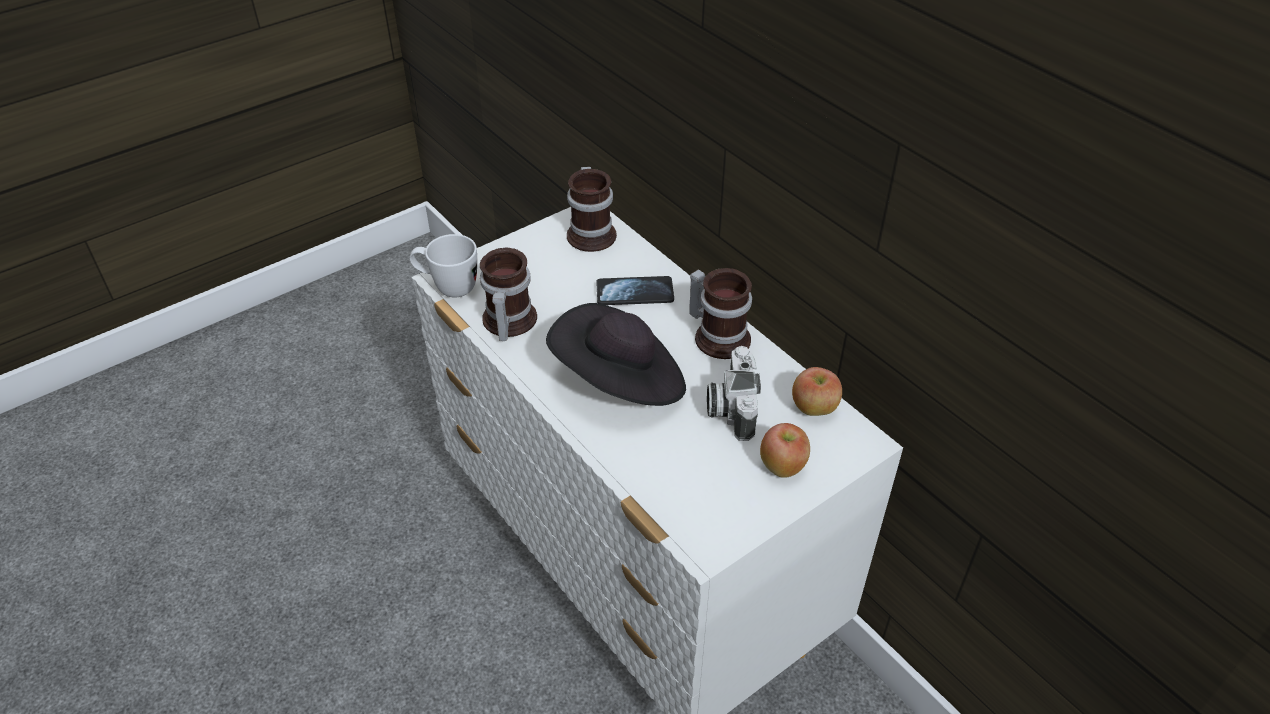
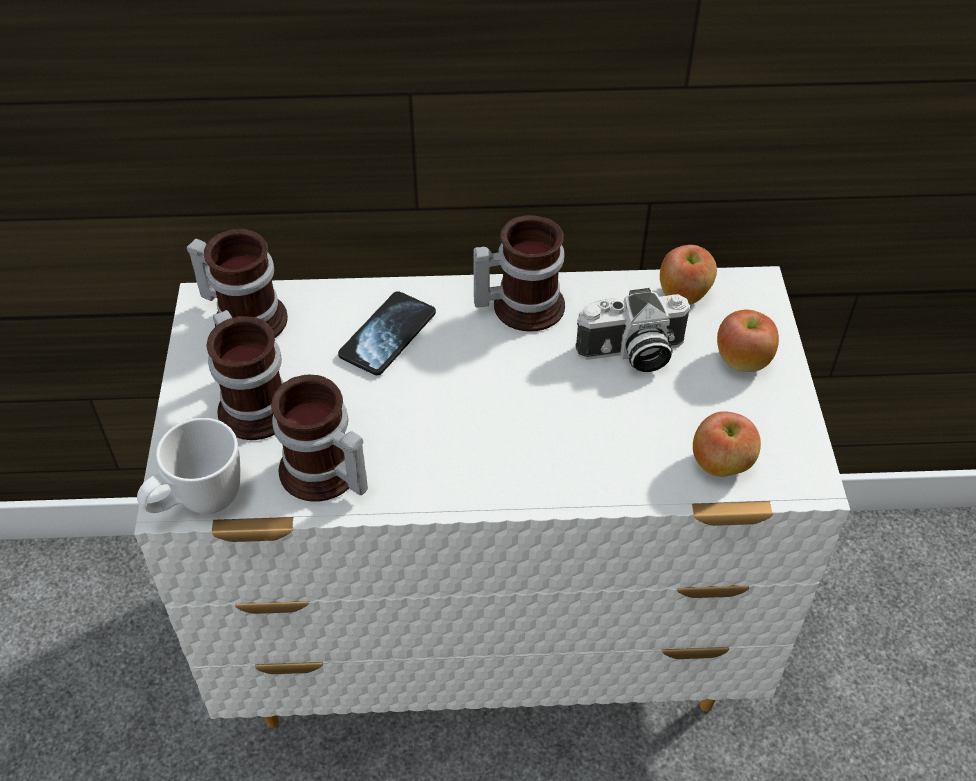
camera: 55 degrees left, 5 degrees up
black hat [546,303,686,406] -> none
camera [707,346,761,441] -> camera turned 45 degrees counterclockwise [575,288,690,372]
none -> mug [206,310,284,440]
none -> apple [693,411,761,477]

